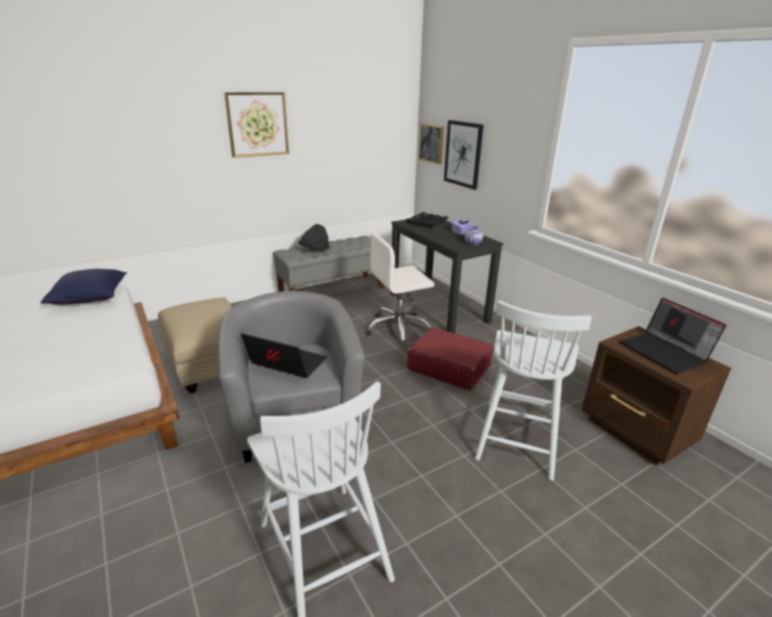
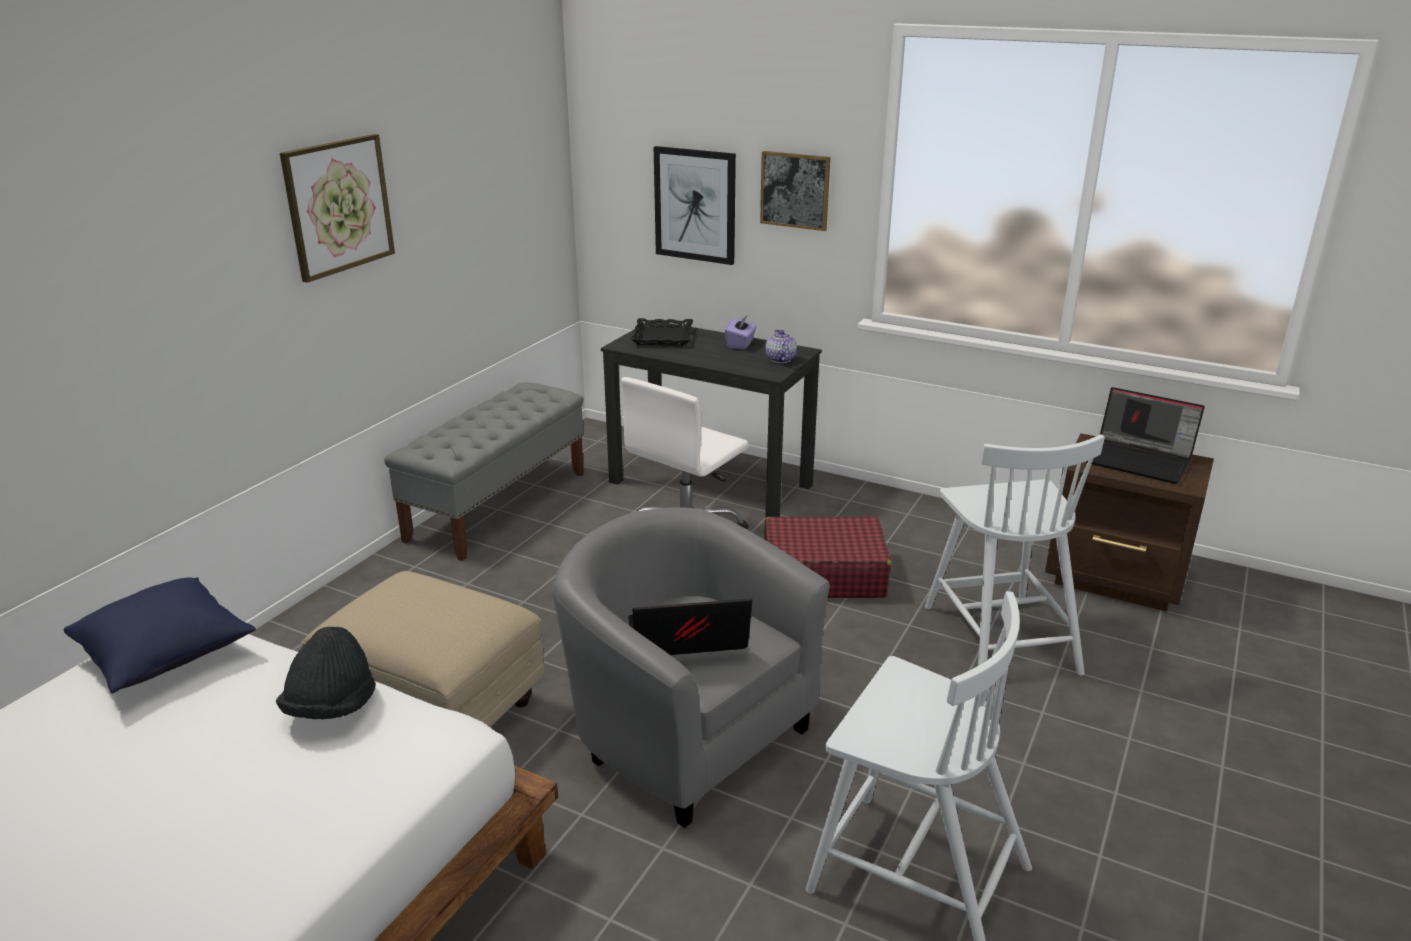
camera: 30 degrees left, 0 degrees up
black hat [299,224,330,250] -> black hat moved to [276,627,376,719]
picture [419,124,444,164] -> picture moved to [760,151,830,231]

